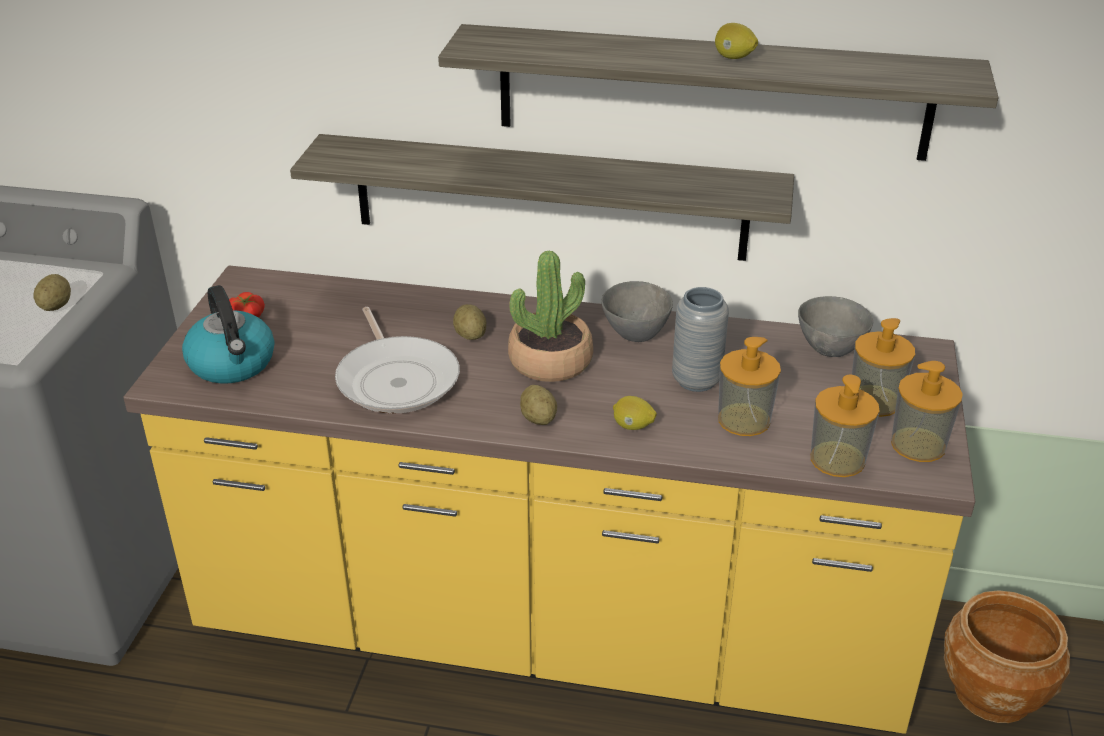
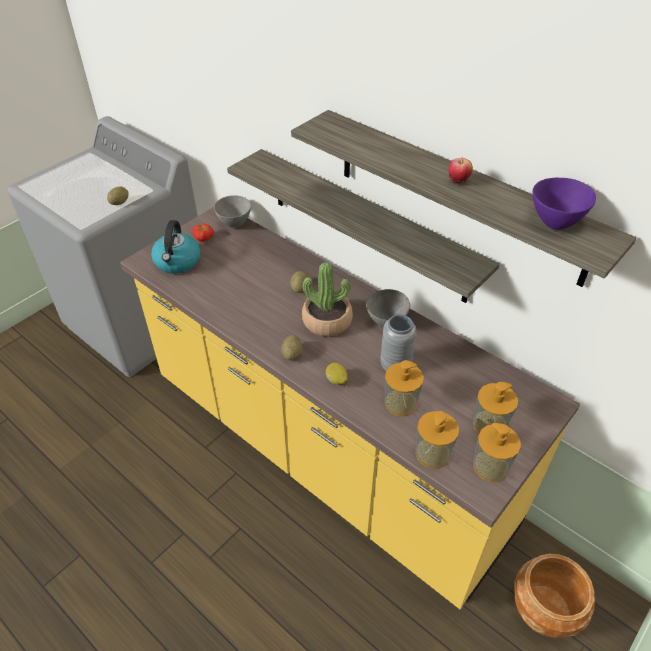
camera: 30 degrees right, 10 degrees up
frying pan [335,307,460,413] -> none
lemon [715,23,758,59] -> apple [448,158,473,184]
grey bowl [798,296,873,357] -> grey bowl moved to [214,195,252,228]
none -> purple bowl [532,178,596,230]

